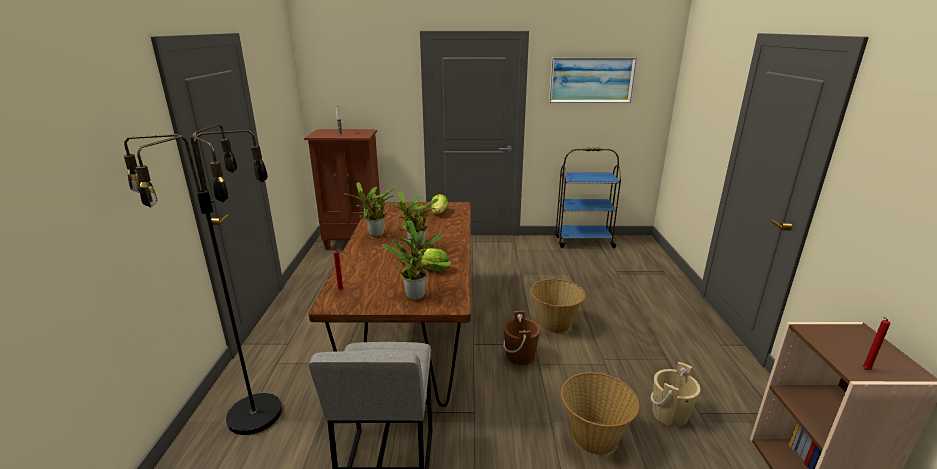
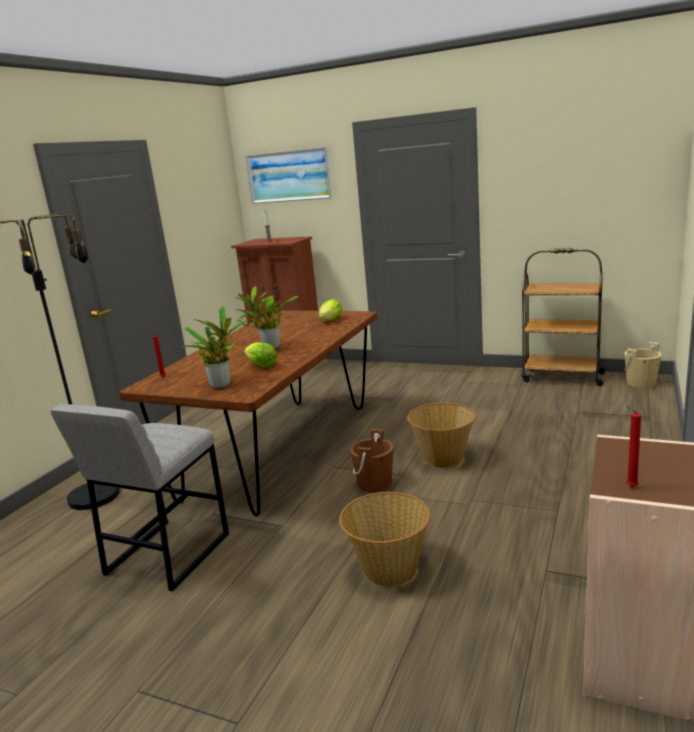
camera: 25 degrees right, 5 degrees down
potted plant [344,182,394,237] -> none
picture [549,57,637,103] -> picture moved to [245,147,332,204]
blue cart [555,147,621,248] -> brown cart [521,248,608,386]
beige bucket [651,362,700,427] -> beige bucket moved to [624,342,662,388]

